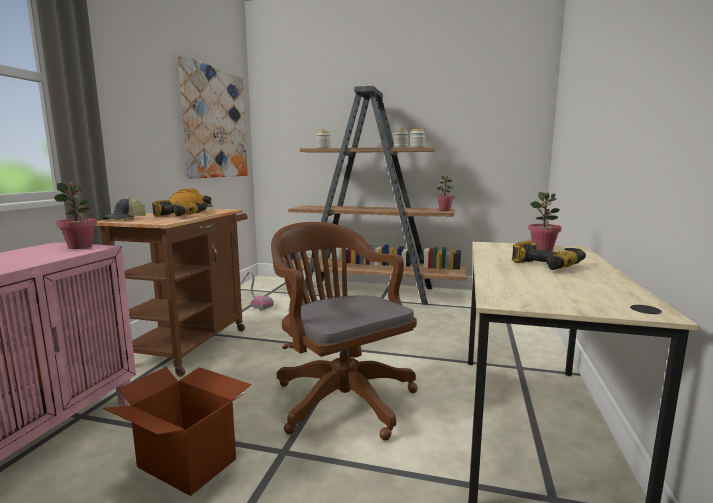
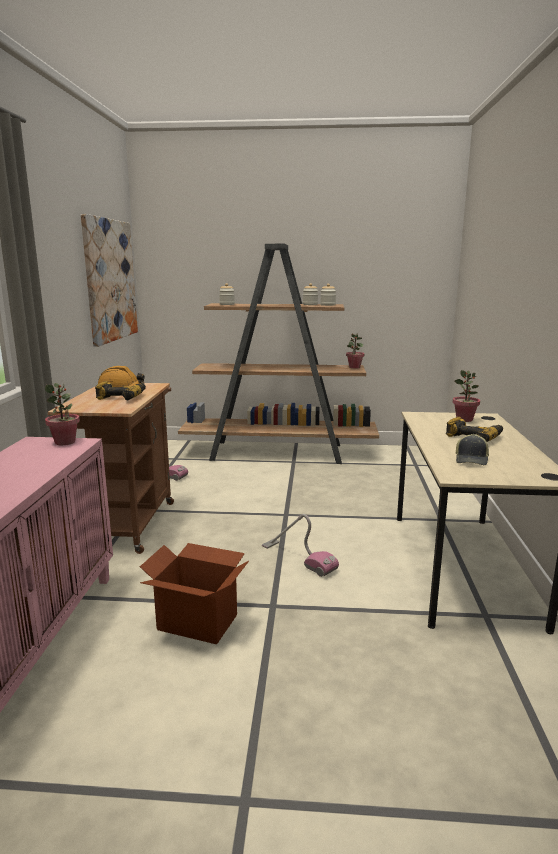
camera: 10 degrees left, 5 degrees up
cap [103,197,145,220] -> cap moved to [456,434,489,465]
brown office chair [271,222,418,441] -> vacuum cleaner [262,514,339,577]

